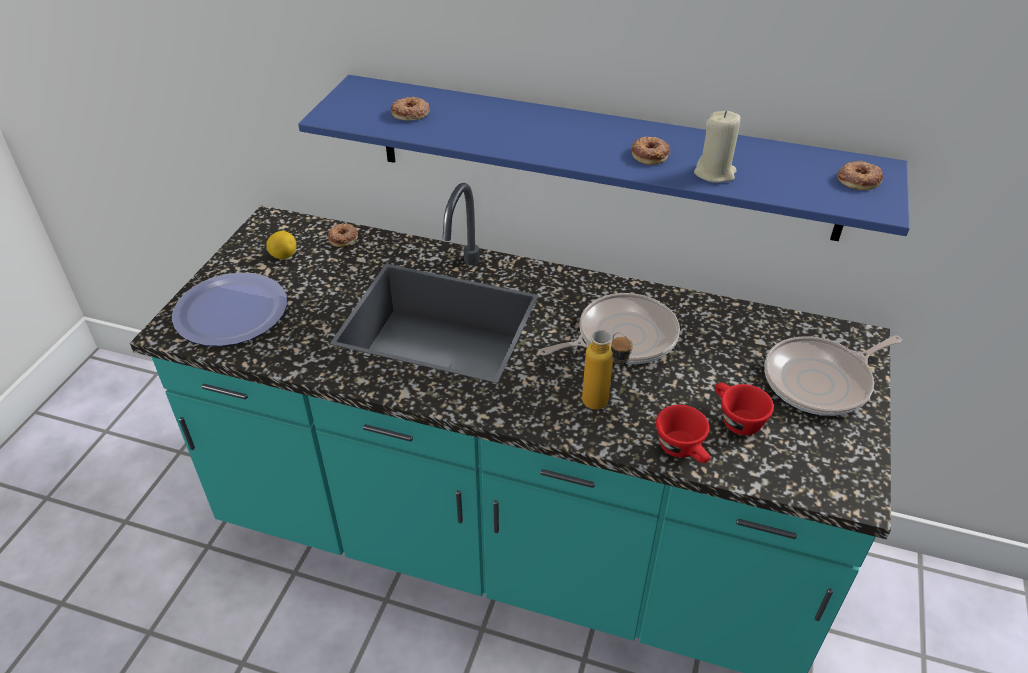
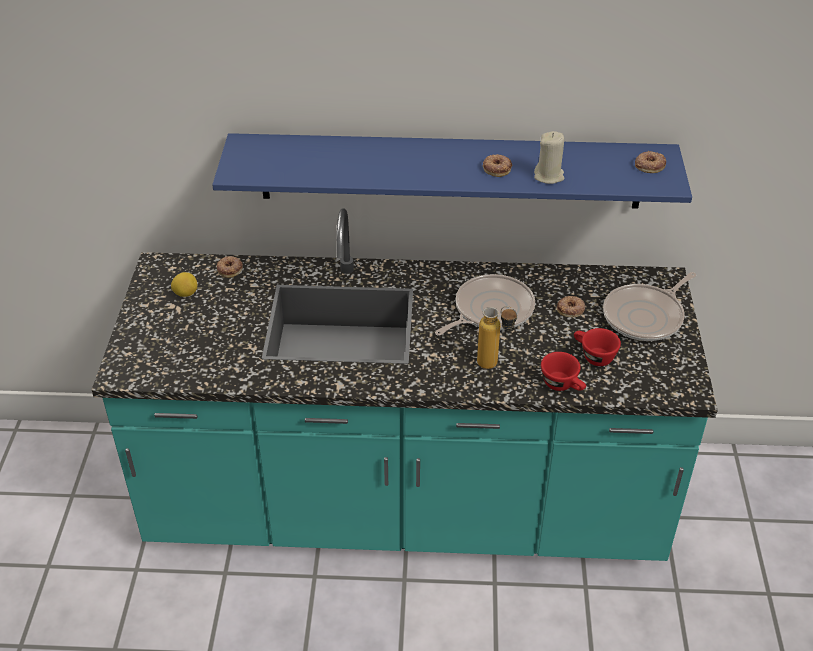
camera: 15 degrees left, 0 degrees up
plate [172,273,287,346] -> none
donut [391,97,430,121] -> donut moved to [557,296,585,317]

